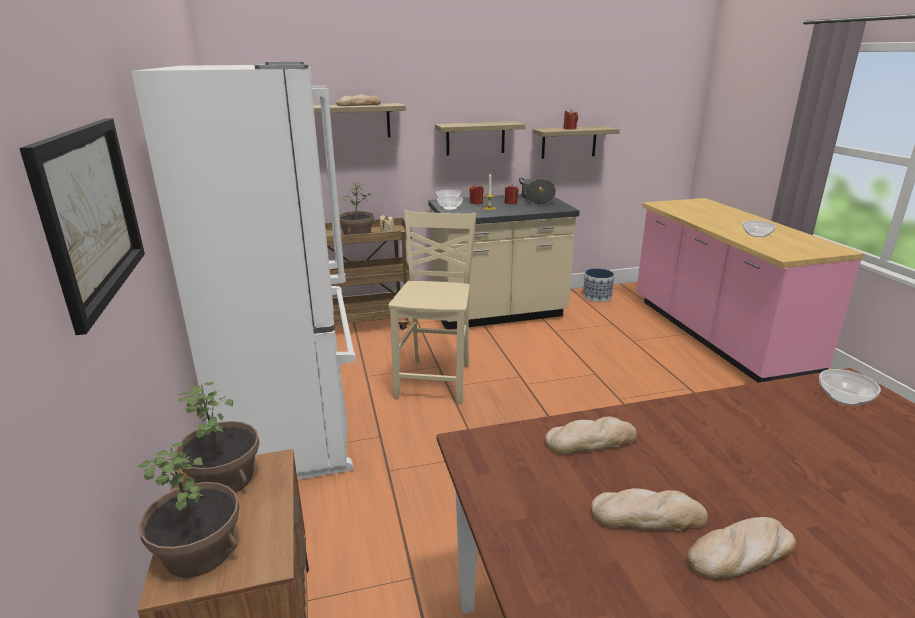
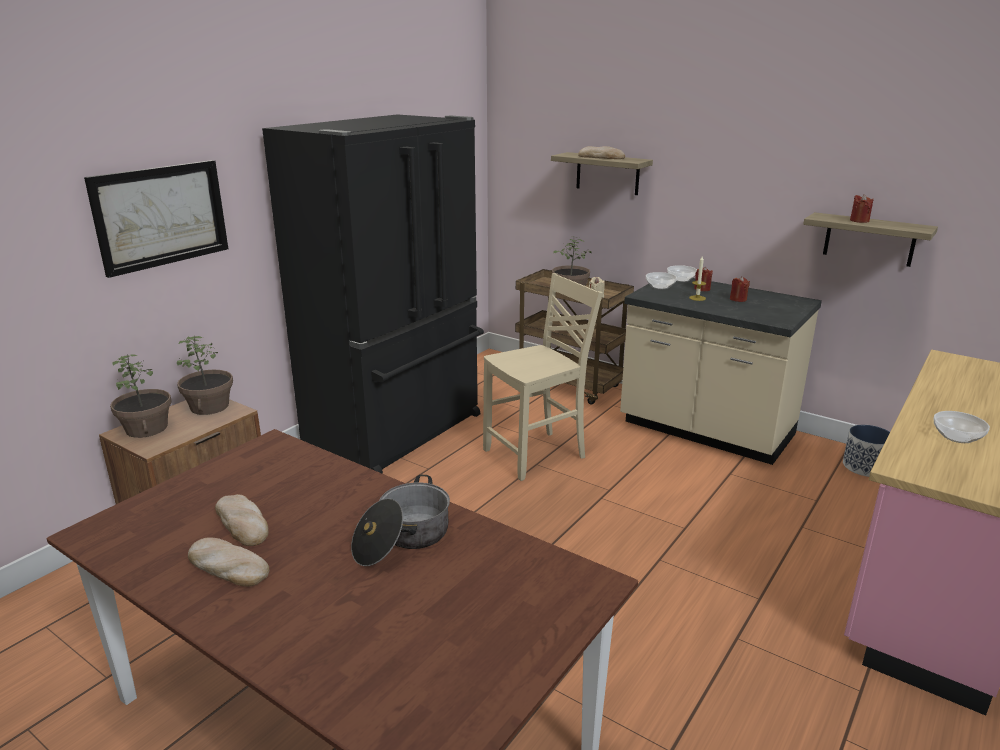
camera: 50 degrees right, 0 degrees up
white fridge [131,62,356,480] -> black fridge [262,114,484,474]
shelf [435,121,525,156] -> none
cooking pot [519,178,556,205] -> cooking pot moved to [351,475,450,566]
bread [545,417,637,454] -> none
bowl [819,369,881,406] -> none

